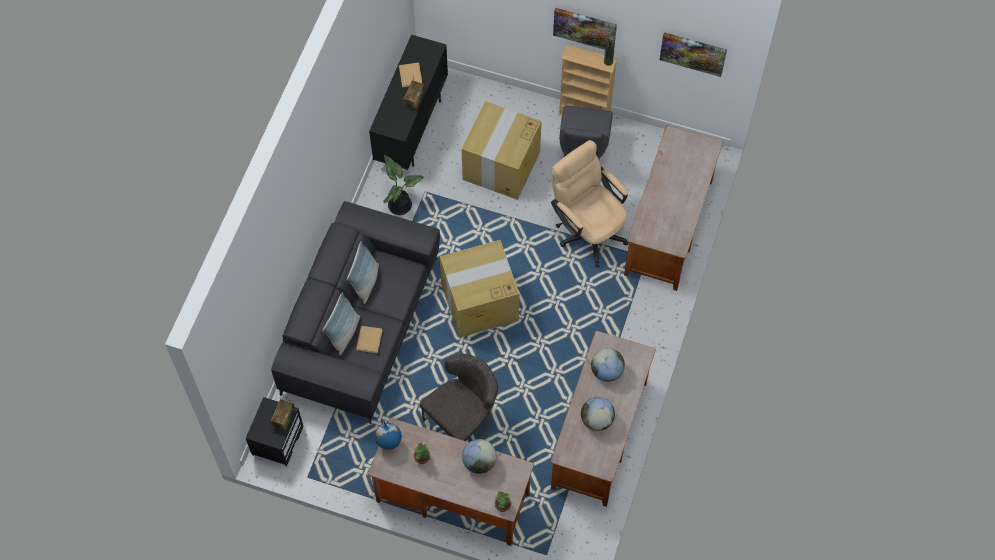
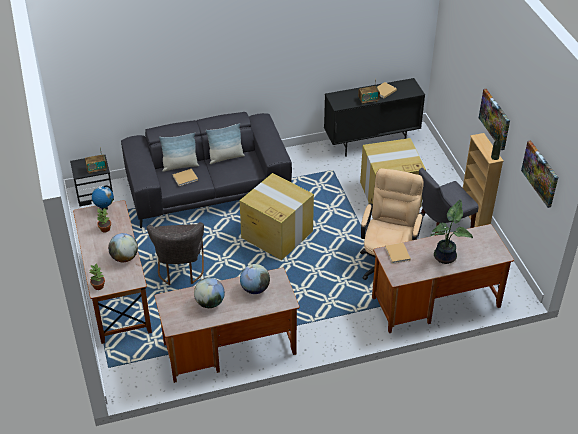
camera: 55 degrees right, 20 degrees down
potted plant [383,155,424,215] -> potted plant moved to [430,199,473,264]
grey chair [420,354,498,441] -> grey chair turned 75 degrees clockwise [147,222,204,285]
none -> beige book [385,243,411,264]

